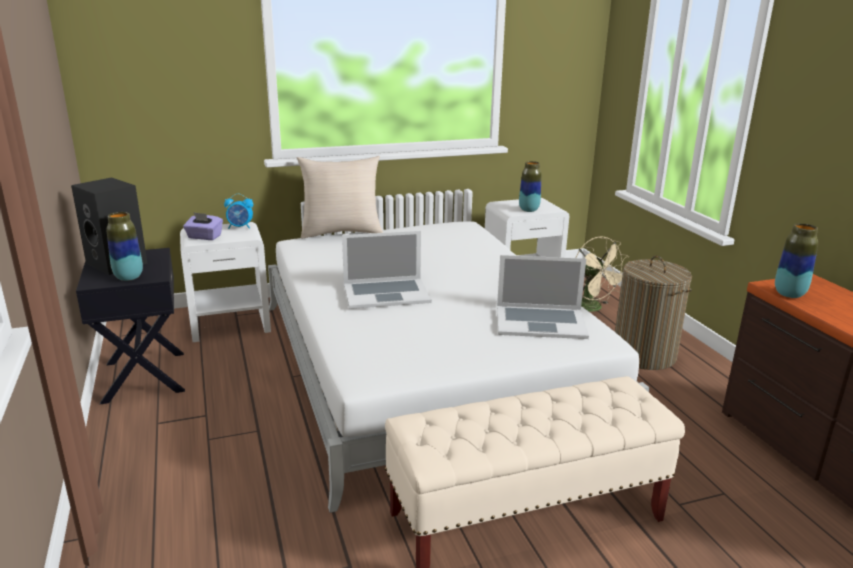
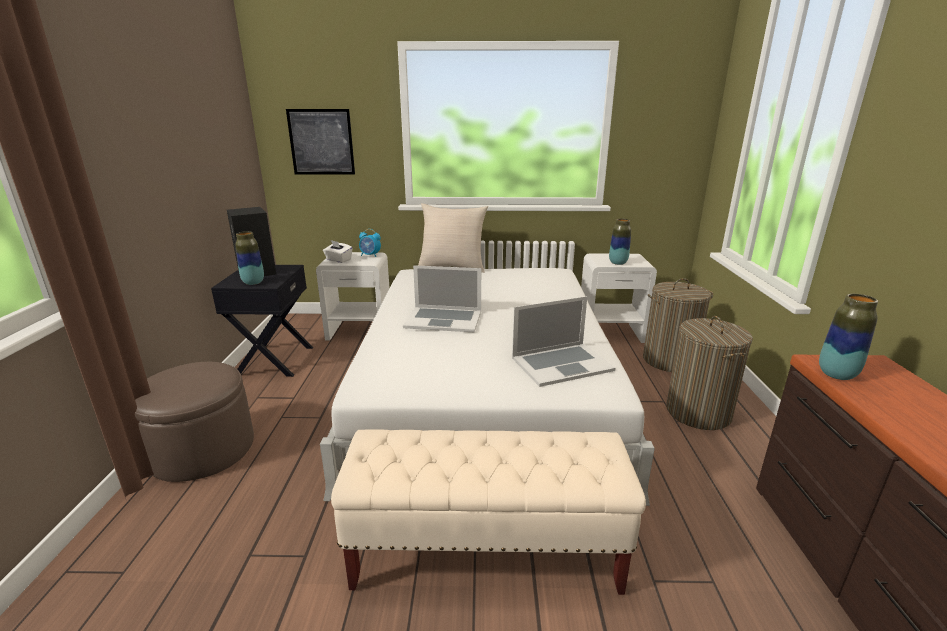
camera: 20 degrees right, 0 degrees up
purple tissue box [183,212,223,240] -> white tissue box [323,240,352,263]
laptop [497,255,589,339] -> laptop turned 45 degrees counterclockwise [512,296,615,387]
beige fan [576,236,629,312] -> laundry basket [643,278,713,372]
none -> brown ottoman [135,362,254,482]
none -> picture [286,109,355,175]

